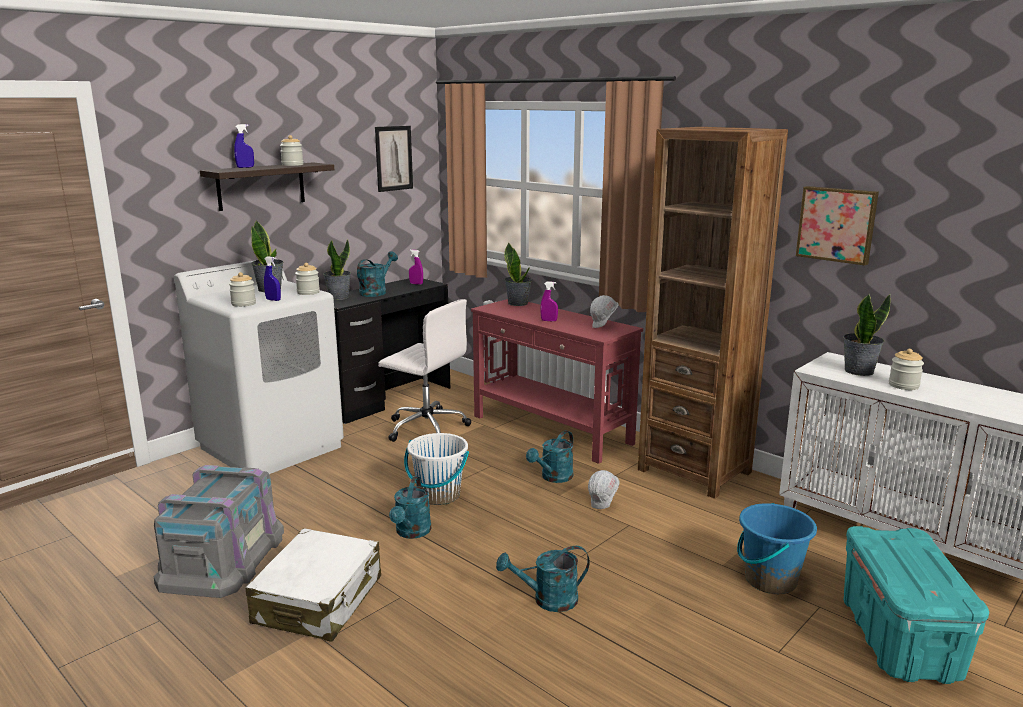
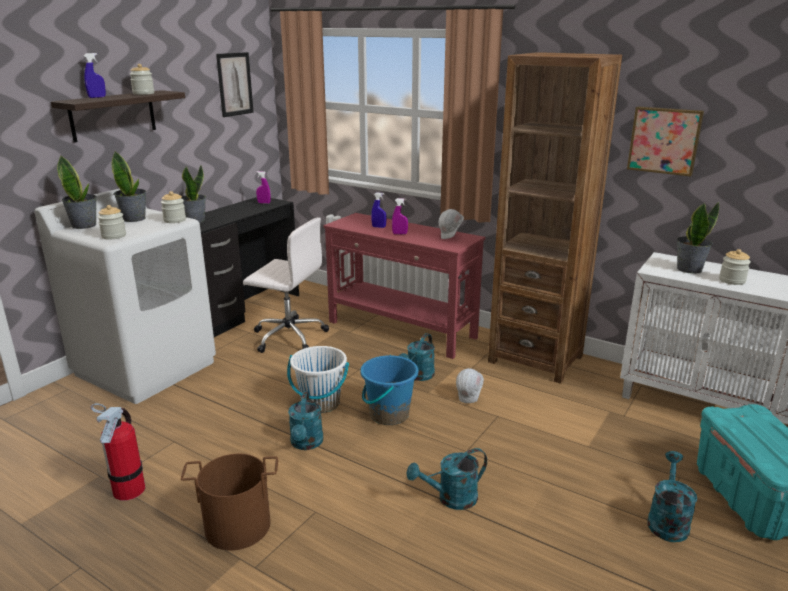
camera: 10 degrees left, 5 degrees up
grey storage box [154,465,284,598] -> fire extinguisher [90,404,145,501]
white suitcase [245,528,381,642] -> brown bucket [181,454,278,550]
blue spray bottle [264,256,281,301] -> blue spray bottle moved to [371,192,387,228]
turquoise watering can [357,251,398,297] -> turquoise watering can moved to [647,451,697,542]
potted plant [504,242,532,306] -> potted plant moved to [57,155,97,229]
blue bucket [737,503,817,594] -> blue bucket moved to [360,355,418,425]

